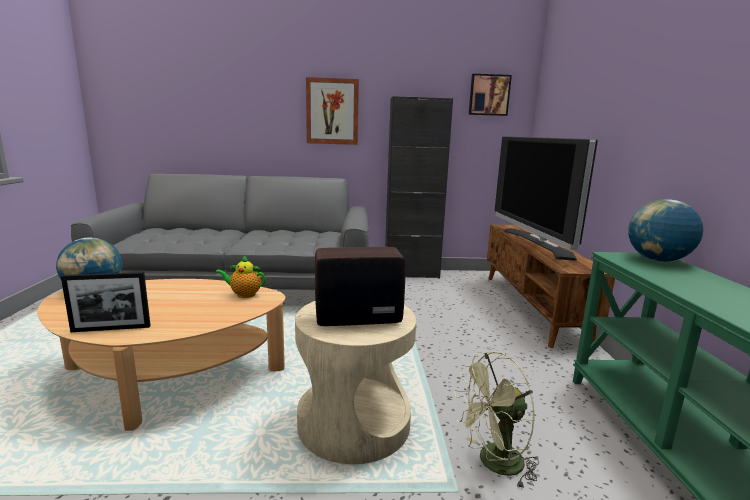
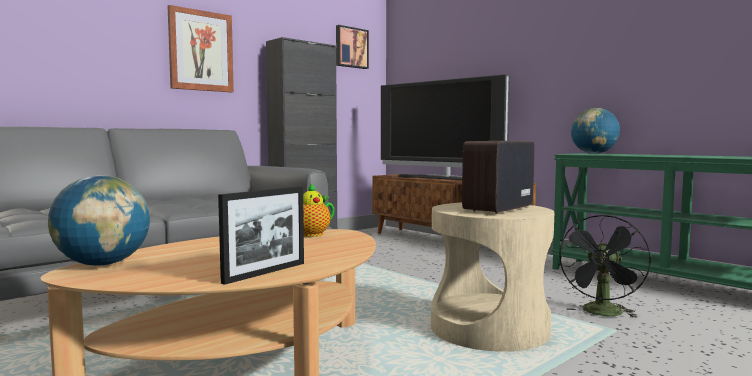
camera: 40 degrees left, 10 degrees down
green fan [454,352,539,489] -> black fan [558,215,651,318]

